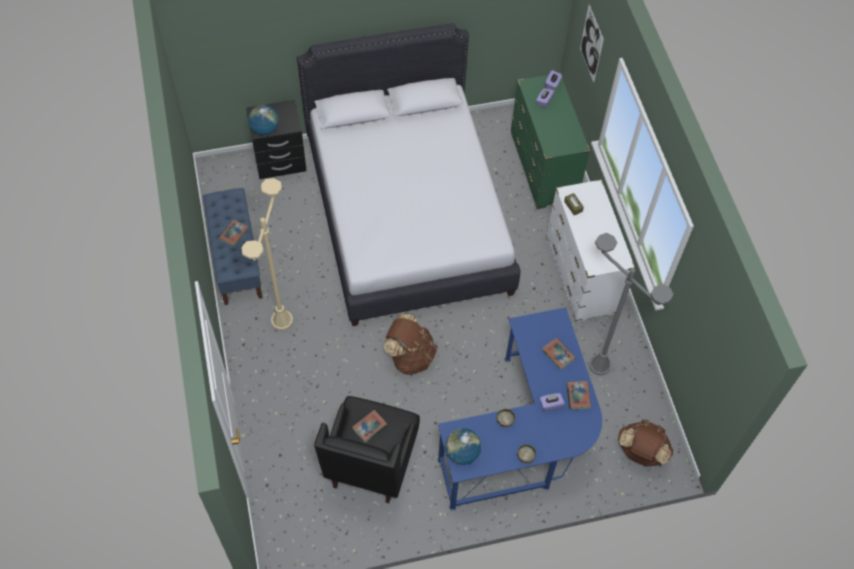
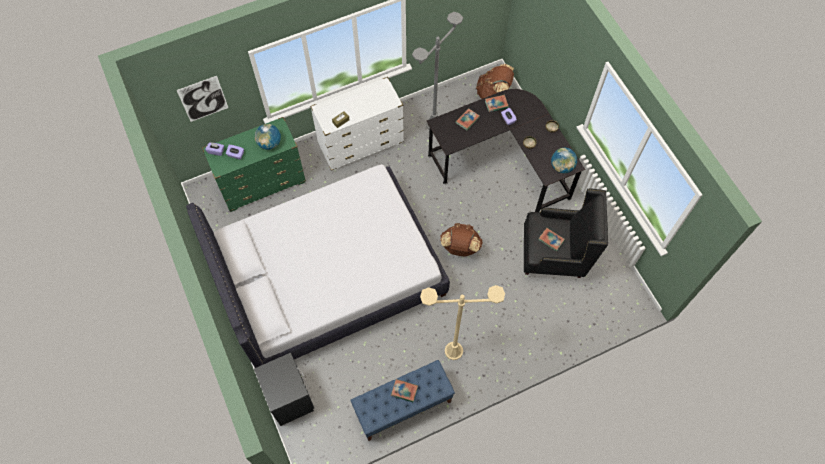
camera: 100 degrees left, 5 degrees up
globe [248,105,279,136] -> globe moved to [255,124,281,150]
blue desk [438,307,602,511] -> black desk [427,89,585,212]

